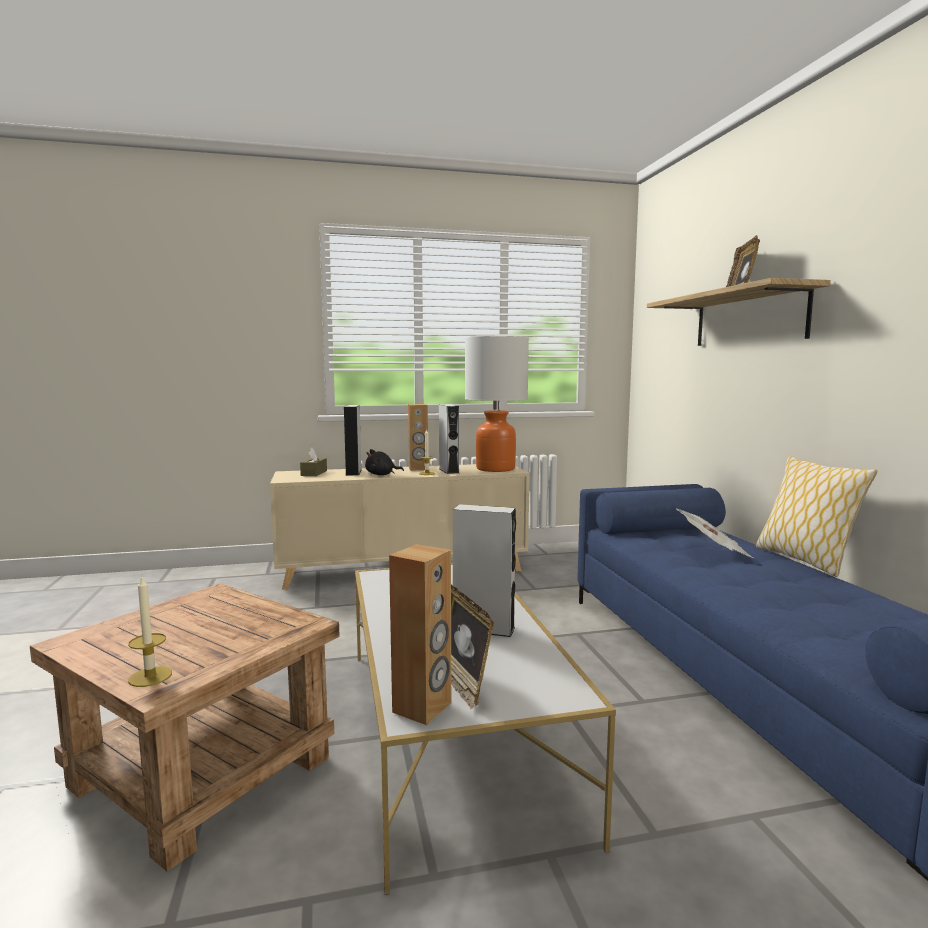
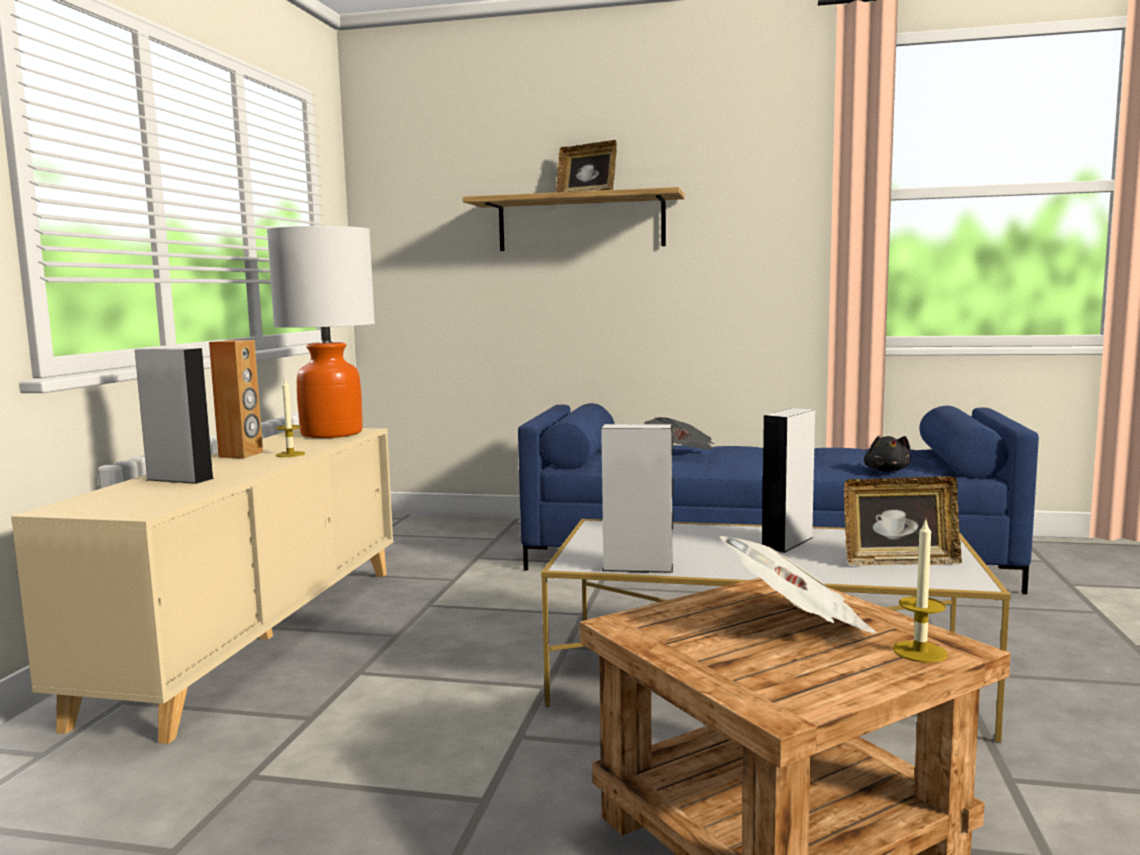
camera: 65 degrees left, 0 degrees up
brown tissue box [300,448,327,476] -> none
black plush toy [365,449,404,475] -> black plush toy moved to [864,435,911,472]
brown speaker [389,544,451,725] -> none
grey speaker [439,404,459,474] -> grey speaker moved to [601,424,673,573]
pillow [756,456,877,577] -> none
none -> newspaper [719,536,878,633]

